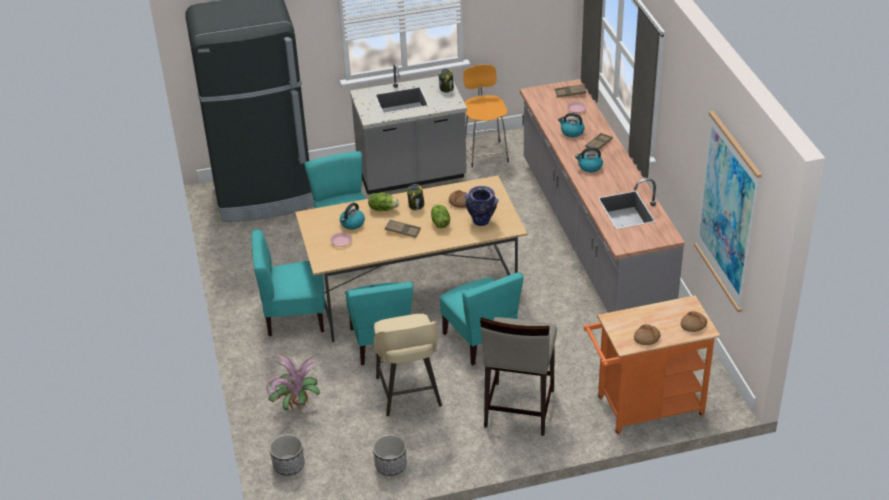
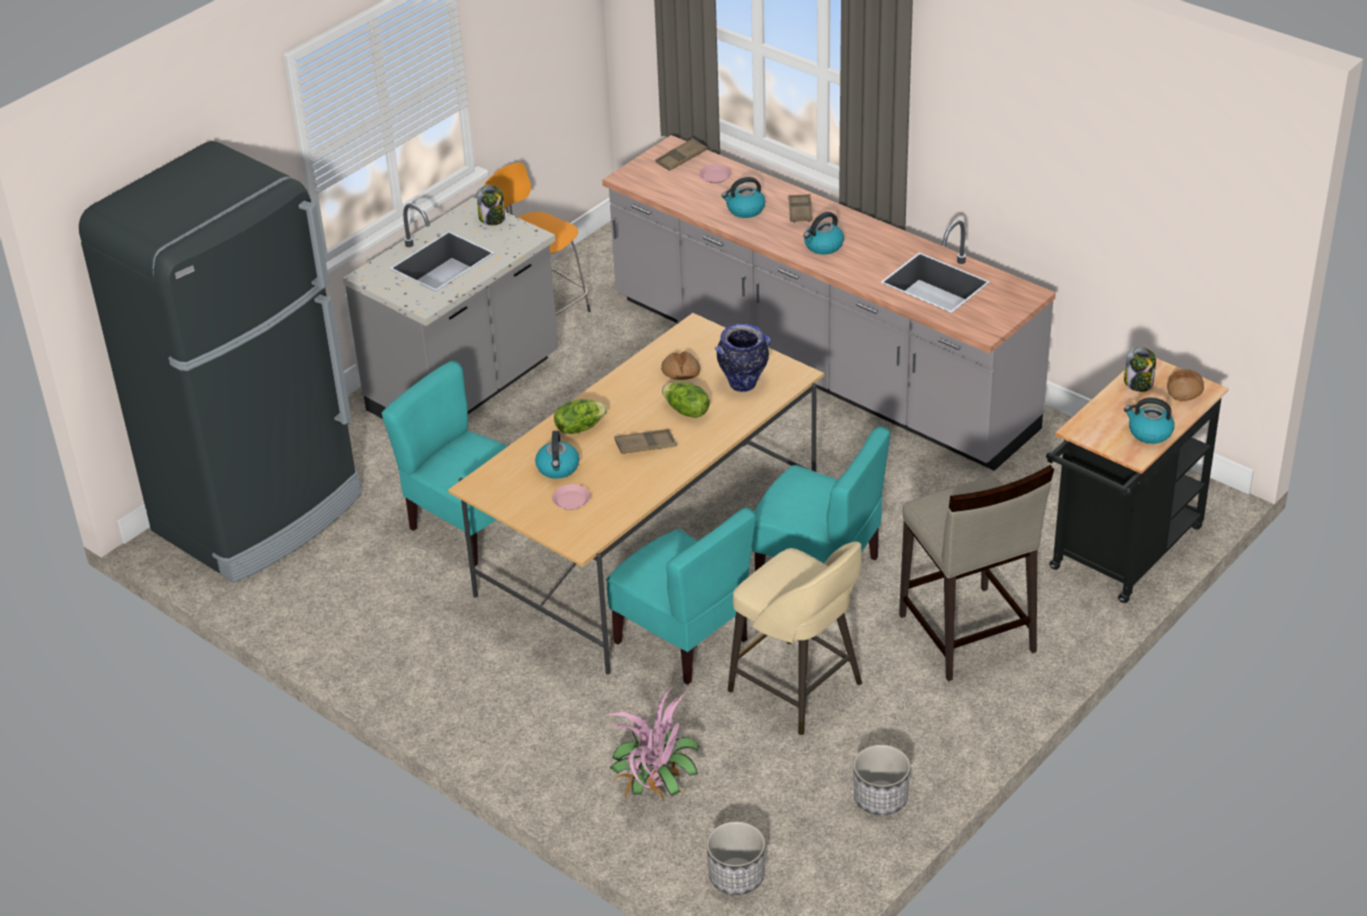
camera: 35 degrees left, 0 degrees up
turquoise chair [252,229,325,336] -> none
jar [407,184,424,210] -> jar moved to [1124,346,1156,392]
orange cart [584,295,720,435] -> black cart [1046,358,1228,603]
bread [634,324,661,345] -> kettle [1124,397,1174,444]
picture [694,111,762,312] -> none

